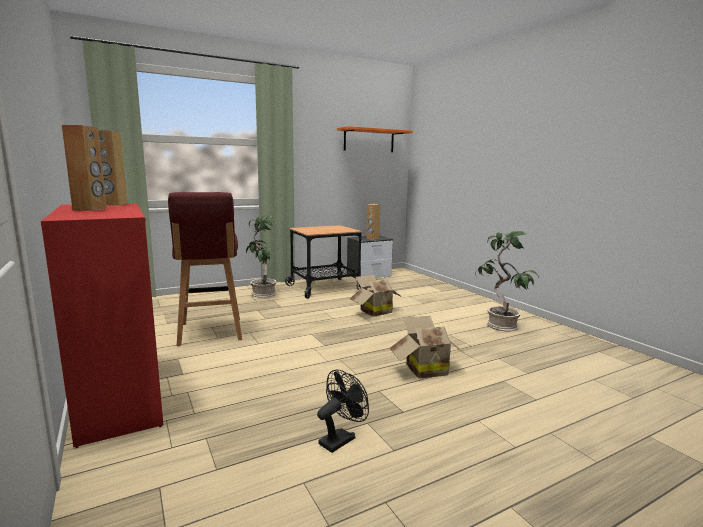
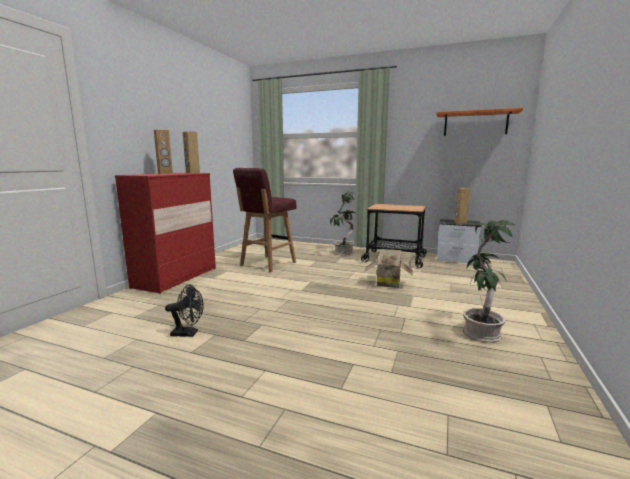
camera: 50 degrees right, 0 degrees up
cardboard box [390,316,466,379] -> none

